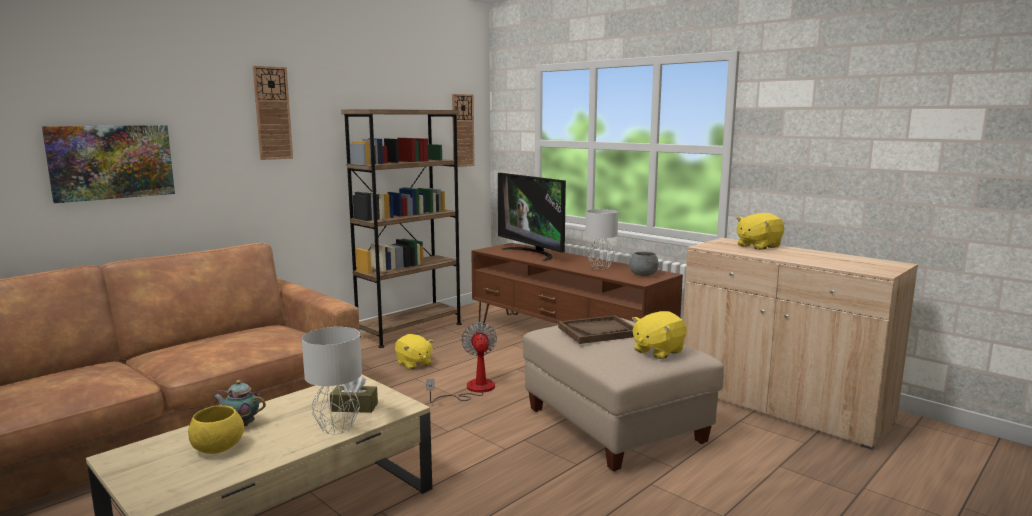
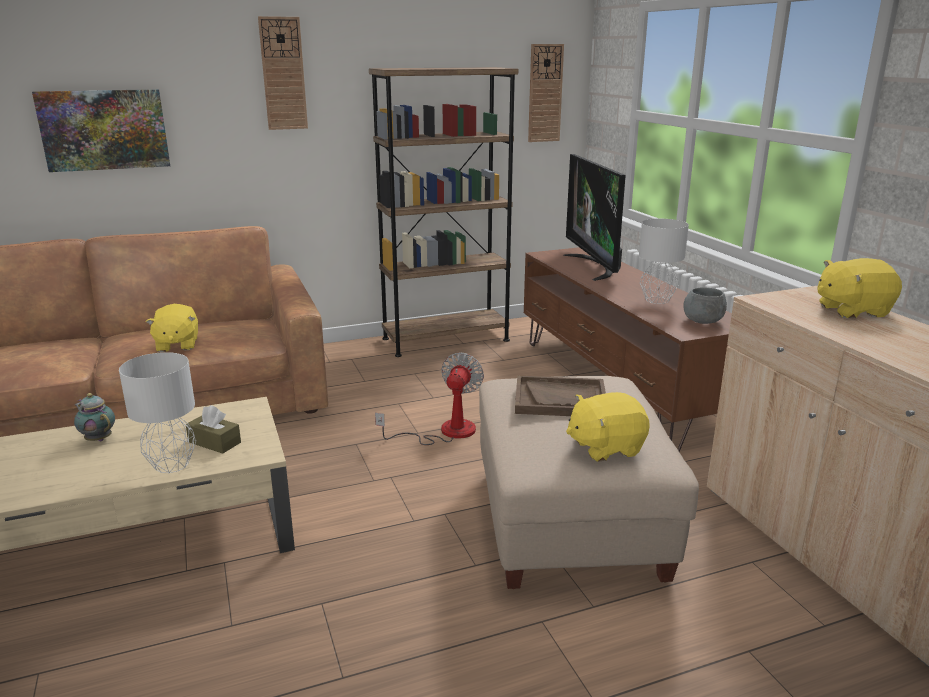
camera: 25 degrees right, 10 degrees up
yellow bowl [188,406,244,454] -> none
yellow plush toy [395,334,434,370] -> yellow plush toy moved to [146,304,198,352]

